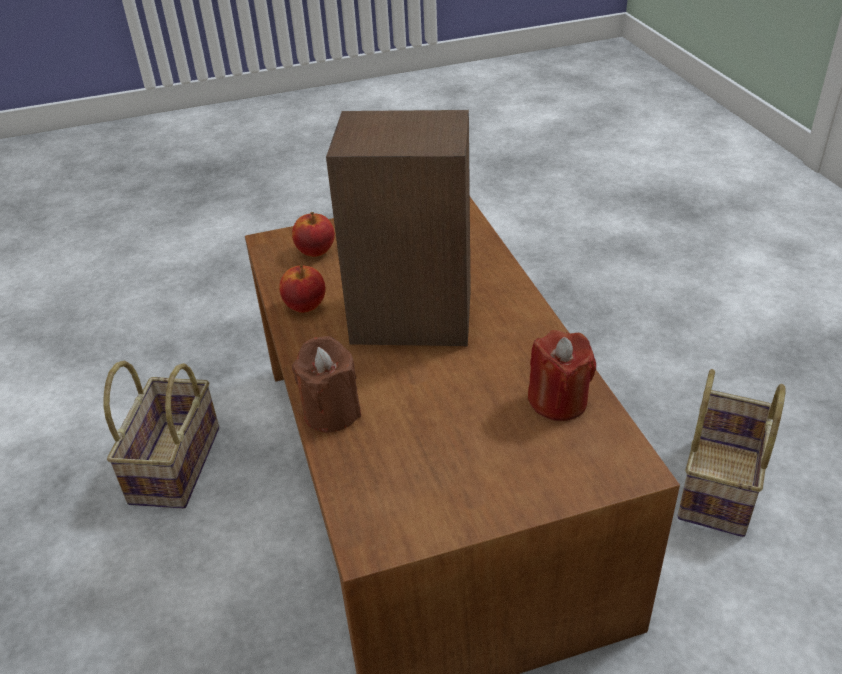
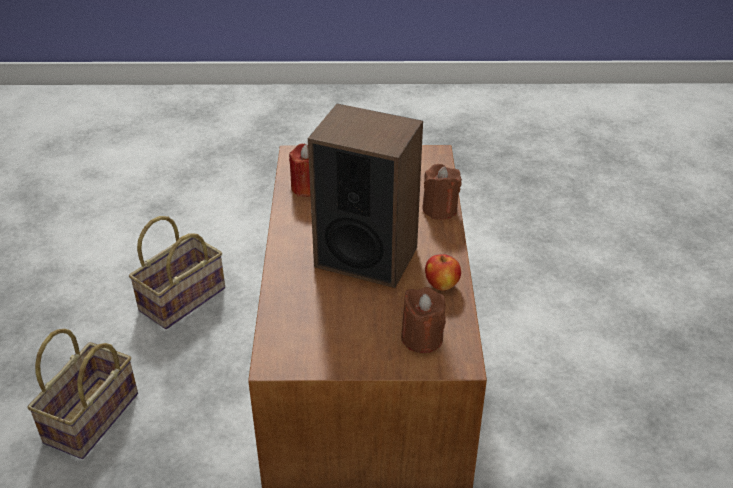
camera: 165 degrees left, 0 degrees up
basket [103,360,219,509] -> basket moved to [28,329,138,459]
apple [292,212,335,257] -> brown candle [401,287,446,353]

